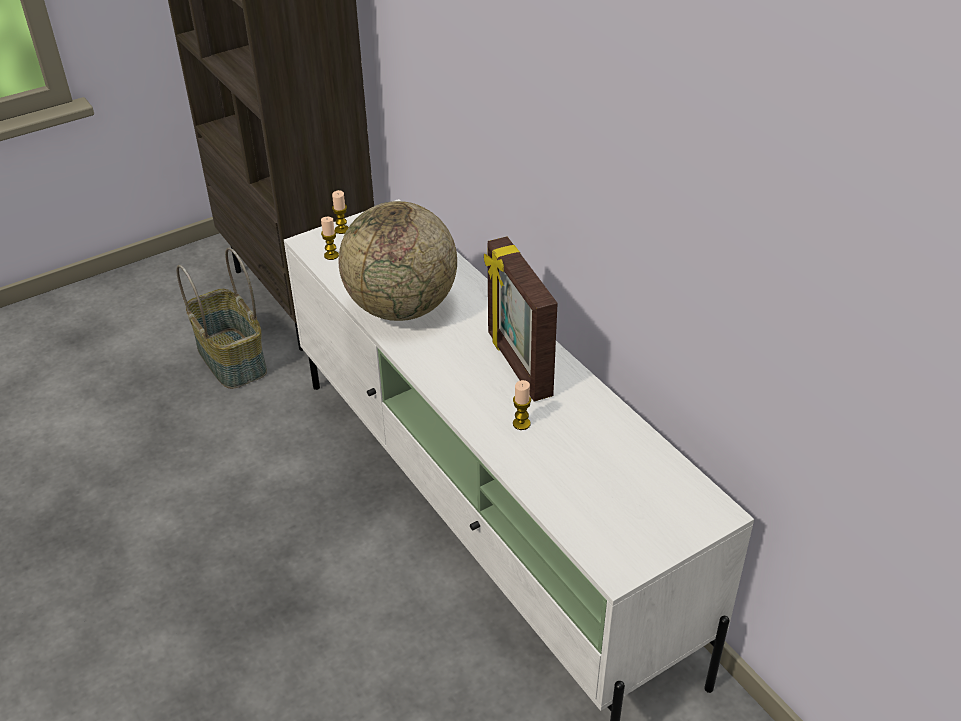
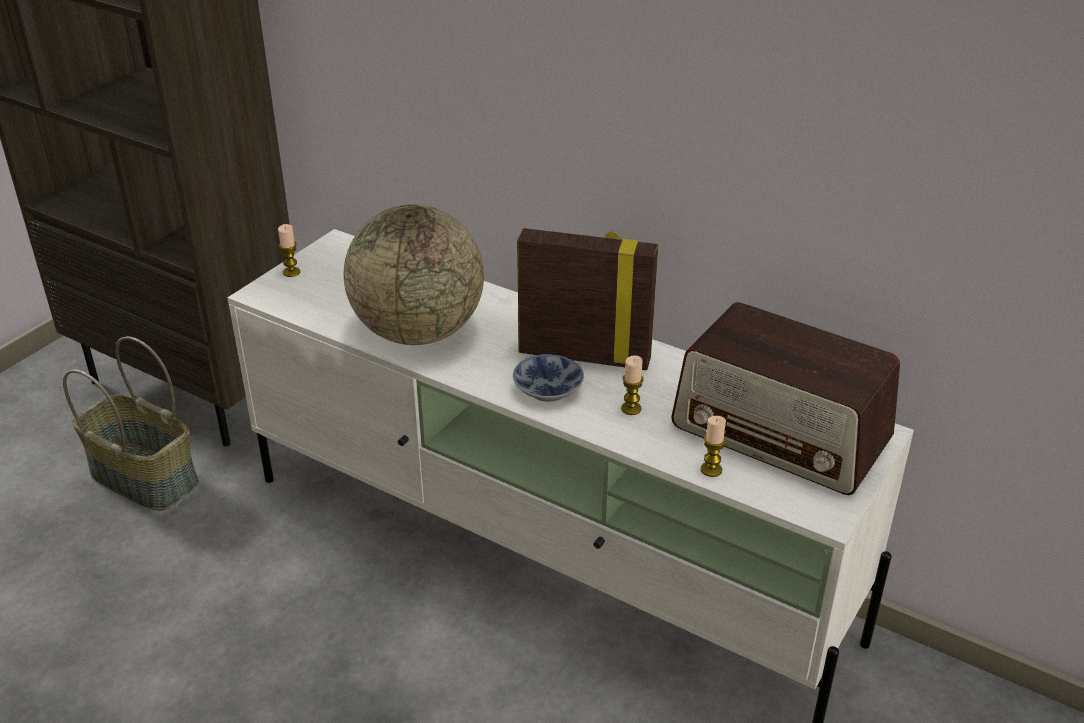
camera: 25 degrees left, 5 degrees down
candle [321,217,339,260] -> candle moved to [701,416,726,477]
picture frame [484,237,558,401] -> picture frame turned 150 degrees clockwise [517,228,658,370]
none -> bowl [513,354,584,402]
none -> radio [671,302,900,495]

